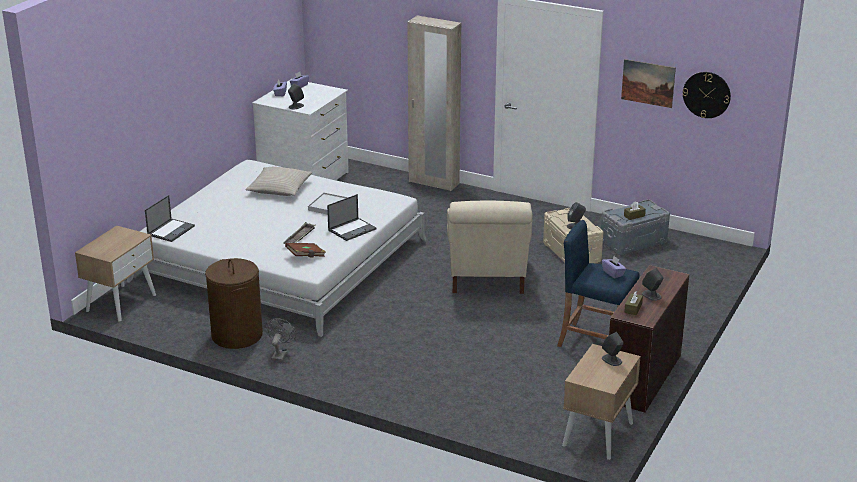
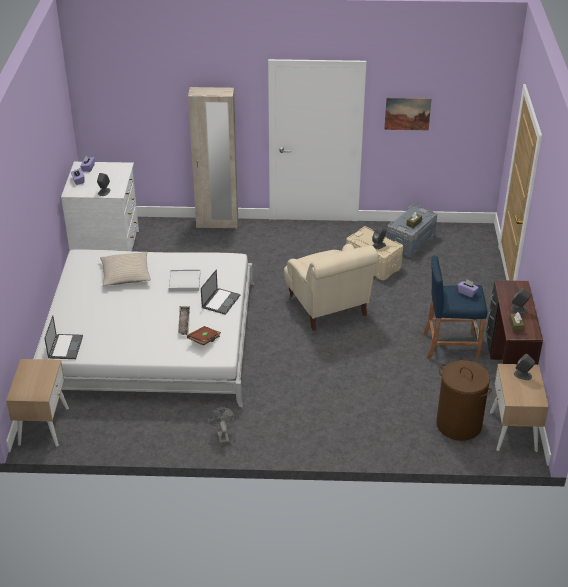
camera: 25 degrees left, 10 degrees up
brown laundry basket [205,258,263,349] -> brown laundry basket moved to [436,360,492,441]
wall clock [683,72,731,118] -> none

